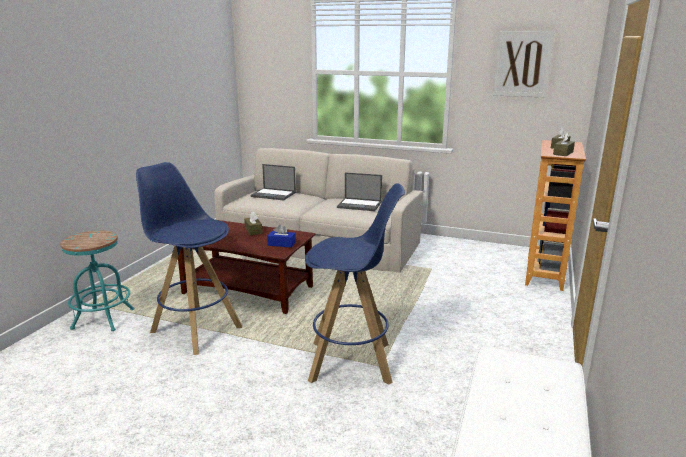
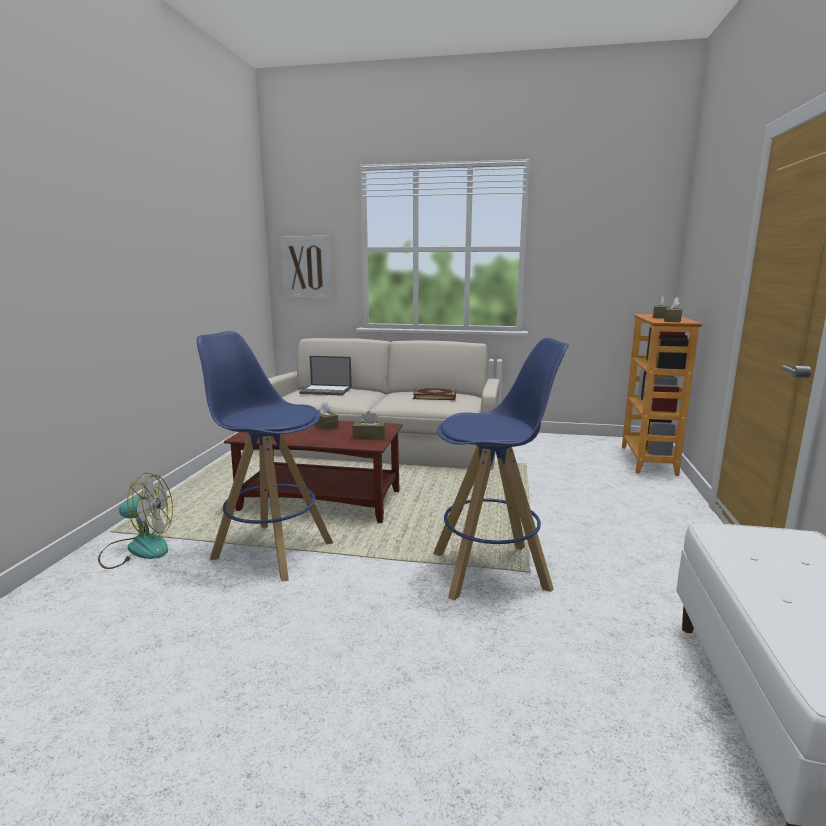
camera: 10 degrees left, 5 degrees down
turquoise stool [60,230,134,331] -> fan [98,472,173,569]
blue tissue box [267,224,296,248] -> brown tissue box [353,411,386,439]
laptop [337,172,382,211] -> book [413,388,456,400]
picture [493,31,554,98] -> picture moved to [280,236,332,299]

